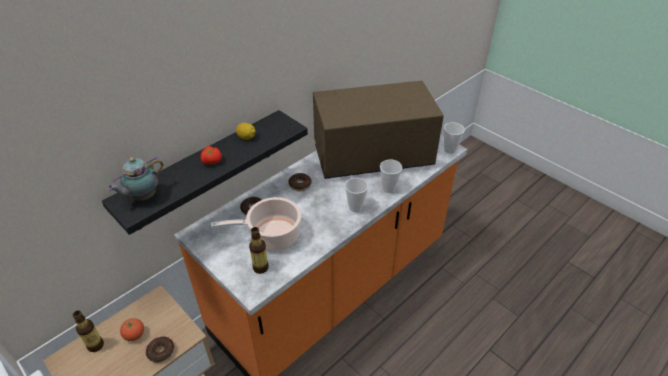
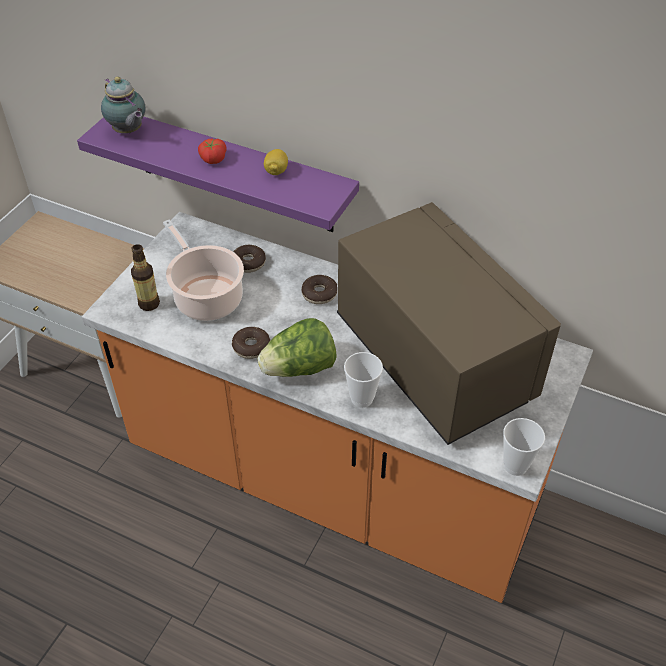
camera: 70 degrees right, 5 degrees up
bottle [73,310,104,352] -> none
black shelf [102,110,308,235] -> purple shelf [77,117,359,232]
teapot [107,157,163,201] -> teapot turned 150 degrees counterclockwise [101,77,145,133]
tomato [120,318,144,341] -> none
donut [146,337,174,363] -> donut moved to [232,327,270,359]
cup [345,178,368,212] -> lettuce [257,318,337,377]

